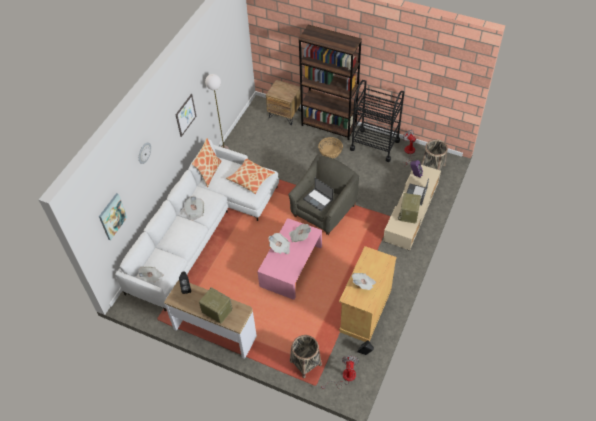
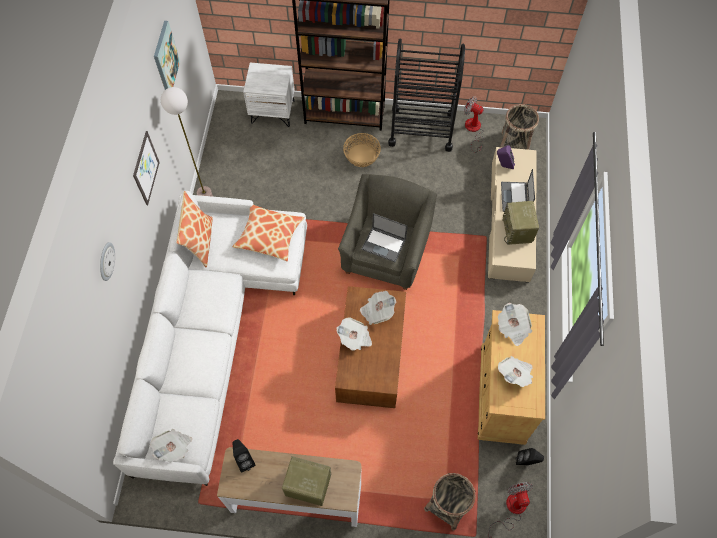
camera: 20 degrees left, 10 degrees up
picture [99,193,127,240] -> picture moved to [154,21,180,90]
newspaper [184,196,204,221] -> newspaper moved to [498,303,532,346]
pink coffee table [257,218,322,300] -> brown coffee table [335,286,406,408]
brown nightstand [266,80,301,125] -> white nightstand [243,63,295,127]

